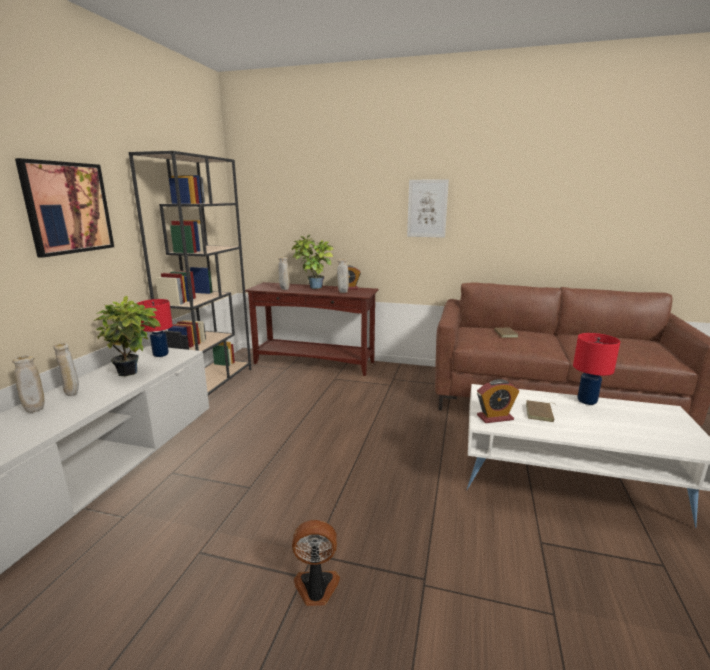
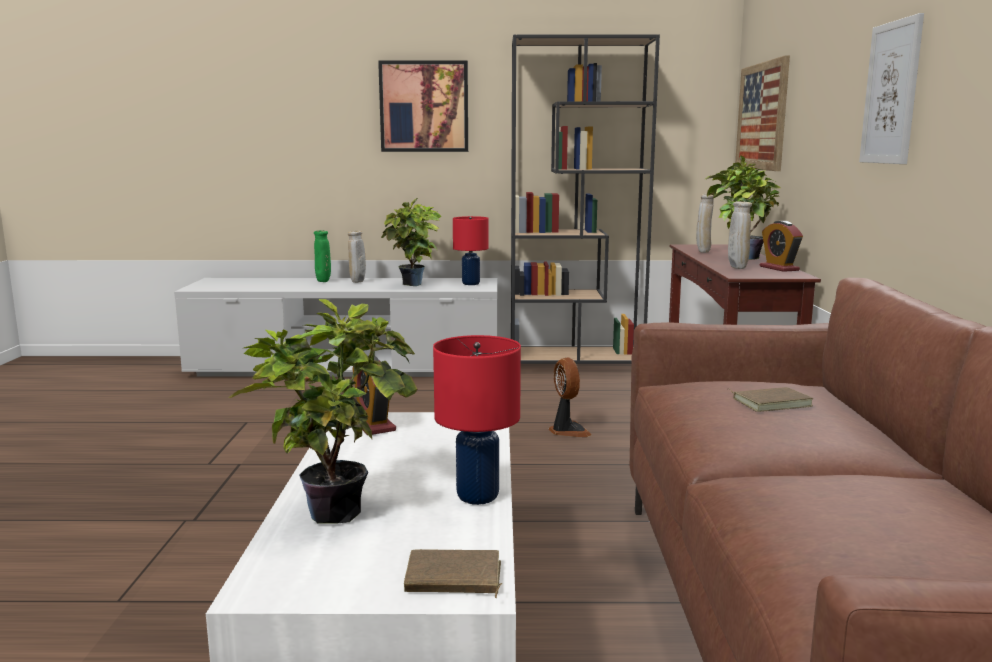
camera: 75 degrees right, 5 degrees down
beige vase [12,355,45,413] -> green vase [314,230,331,282]
fan [292,520,340,606] -> fan moved to [549,358,592,437]
brown book [526,400,557,422] -> brown book moved to [404,549,502,598]
none -> potted plant [228,299,417,524]
none -> picture [735,56,790,171]

